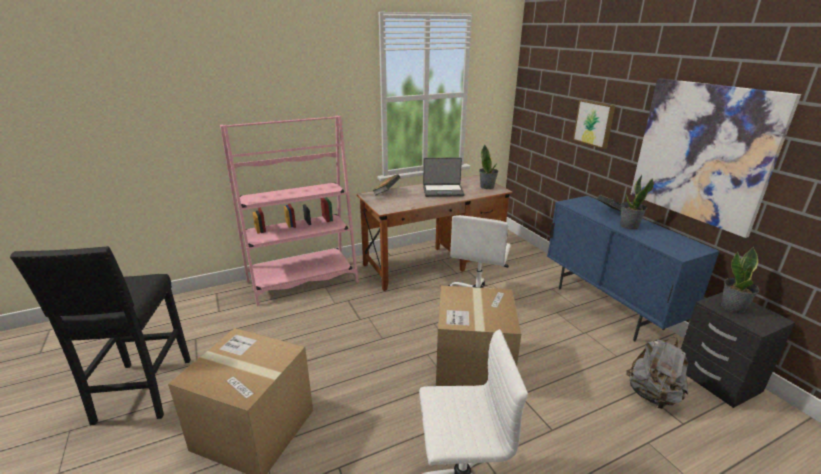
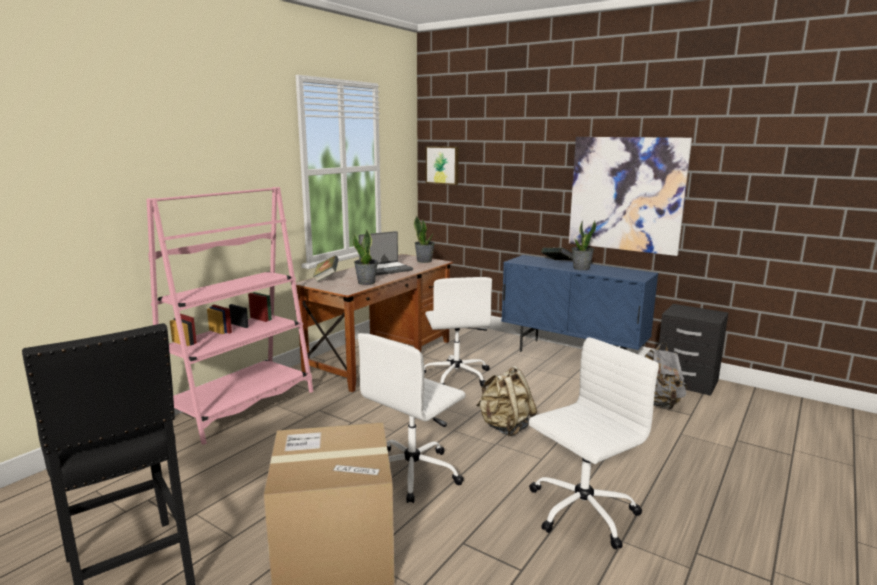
camera: 30 degrees left, 10 degrees down
cardboard box [436,286,521,386] -> beige backpack [476,366,537,437]
picture [573,99,615,149] -> picture moved to [426,146,459,185]
potted plant [721,247,759,313] -> potted plant moved to [353,229,378,285]
none -> white office chair [358,333,466,503]

